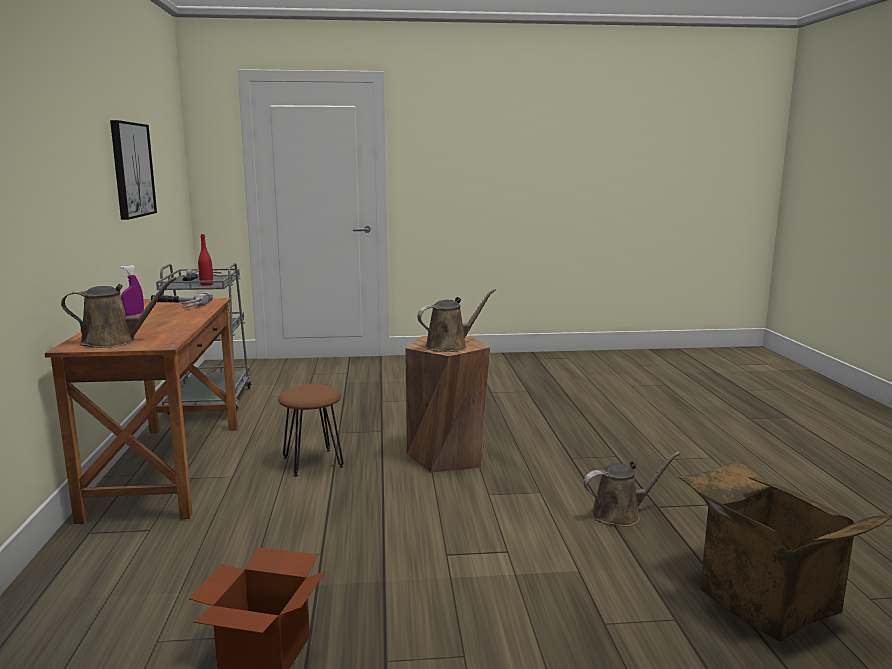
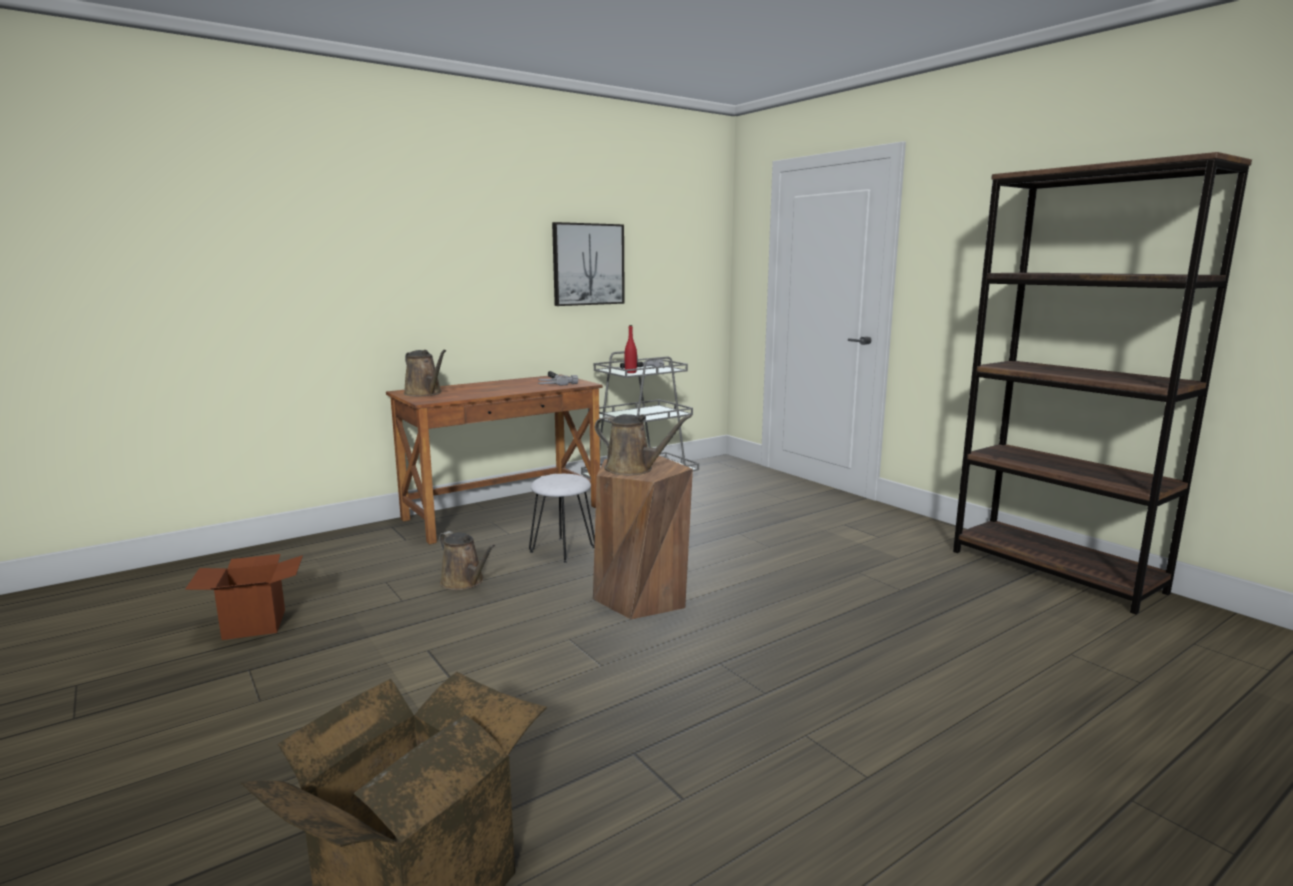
camera: 60 degrees right, 0 degrees up
purple spray bottle [120,265,144,316] -> none
brown stool [278,384,344,477] -> white stool [529,474,595,563]
brown watering can [583,452,680,527] -> brown watering can moved to [439,531,496,590]
none -> brown bookcase [953,152,1252,614]

